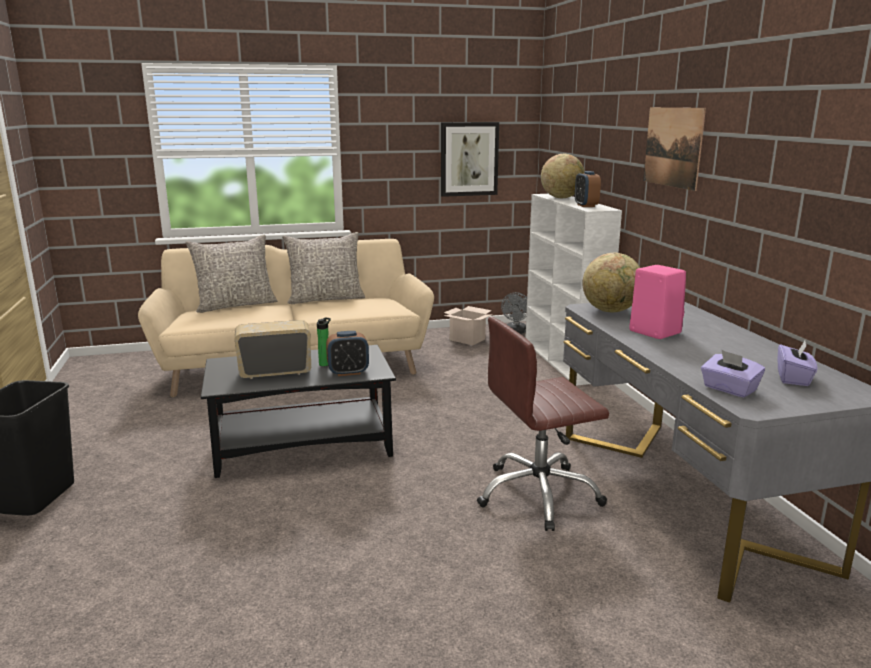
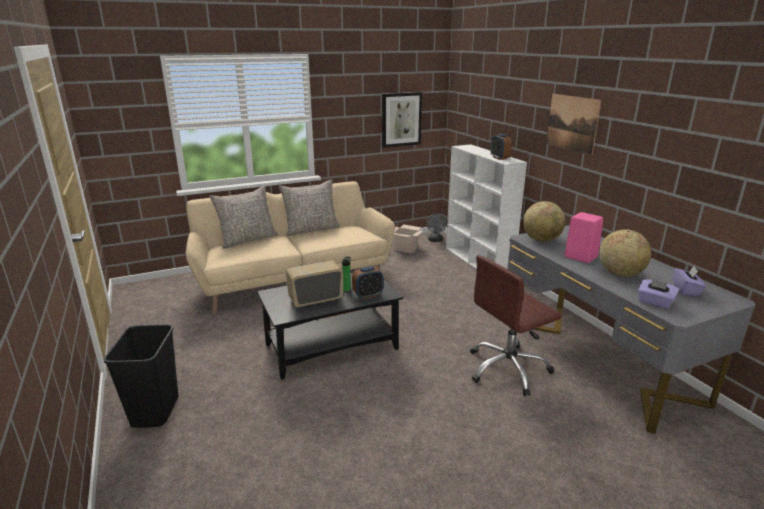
camera: 10 degrees left, 5 degrees up
globe [541,154,585,198] -> globe moved to [599,229,651,277]

